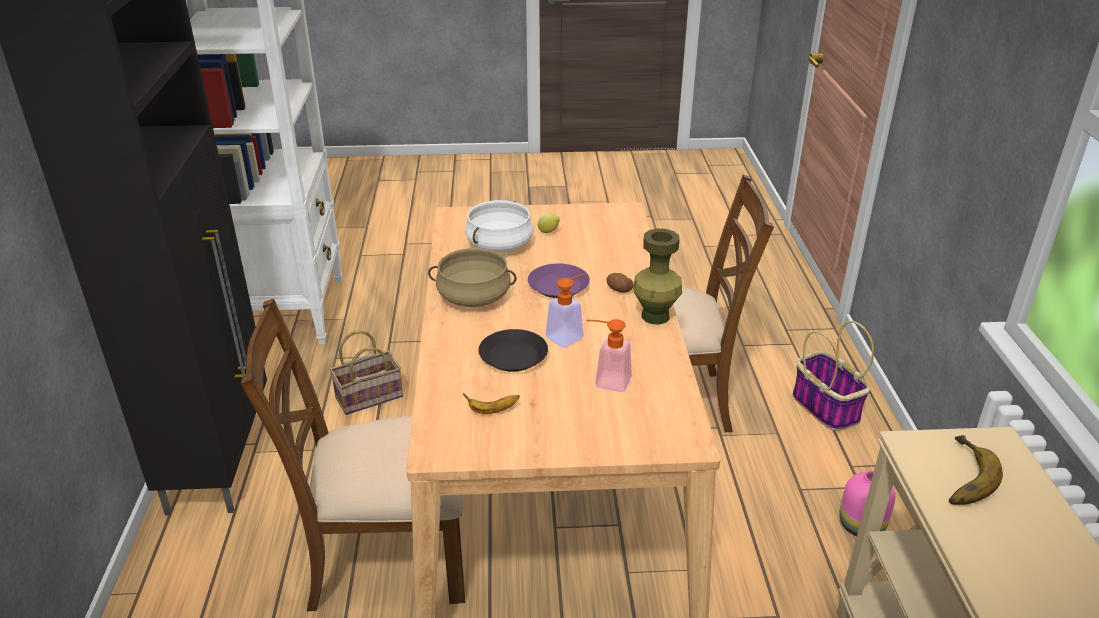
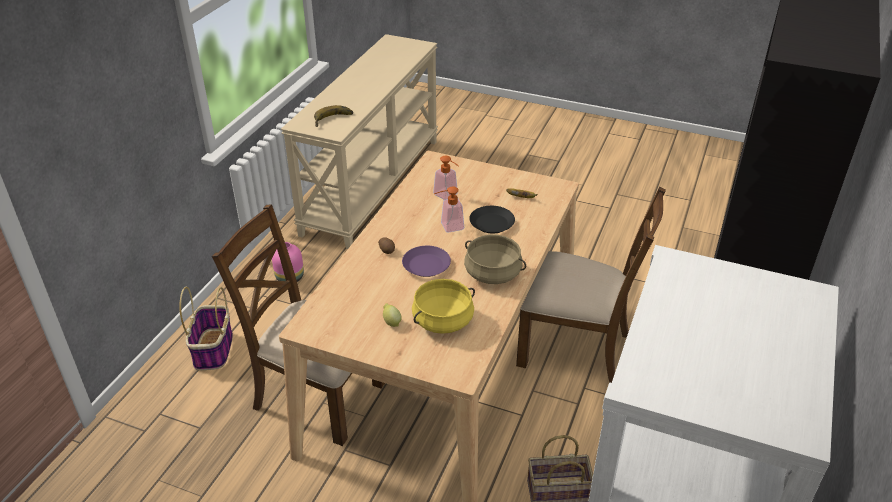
camera: 155 degrees left, 5 degrees up
white cooking pot [465,200,533,252] -> yellow cooking pot [412,279,475,334]
green vase [633,228,682,325] -> none

